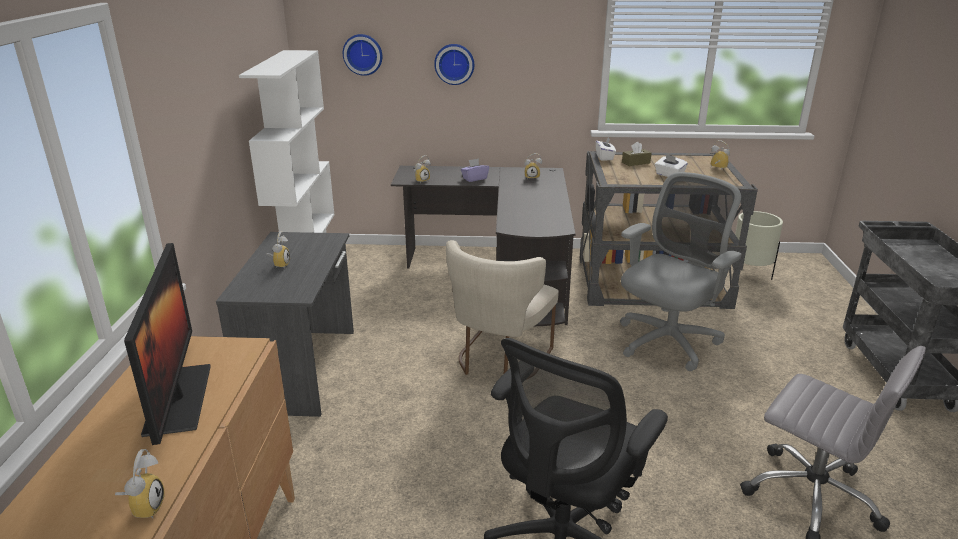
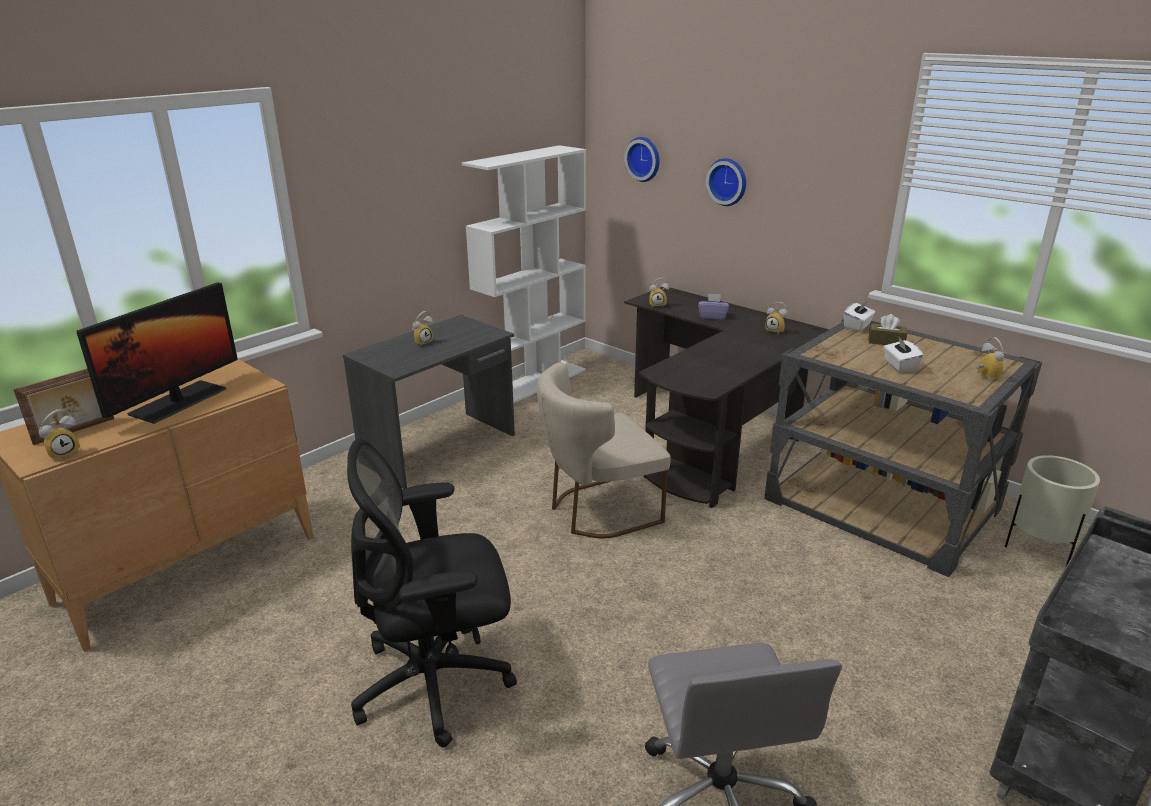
camera: 40 degrees right, 0 degrees up
grey office chair [620,172,742,371] -> none
none -> picture frame [13,369,114,445]

